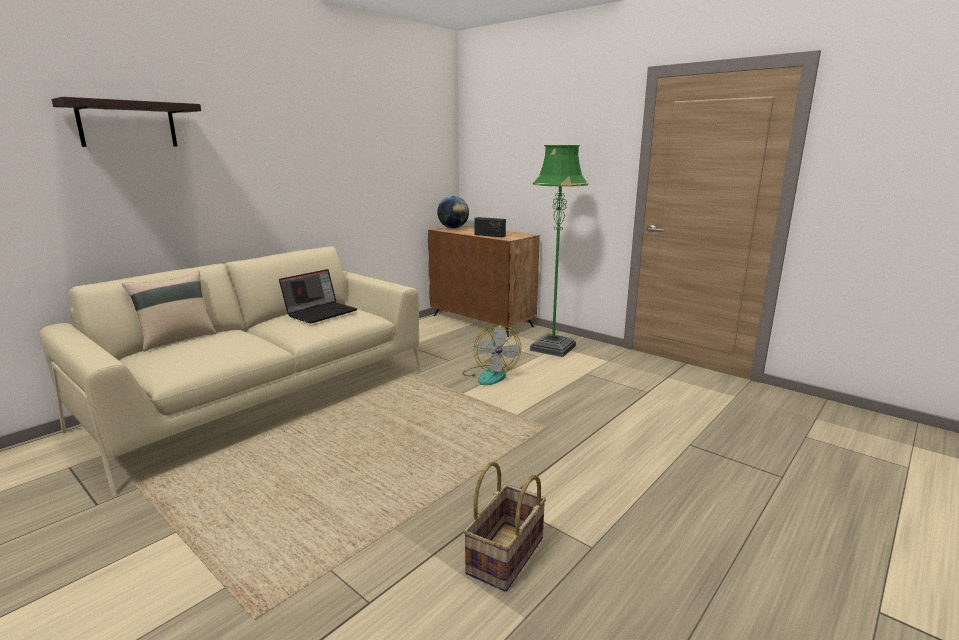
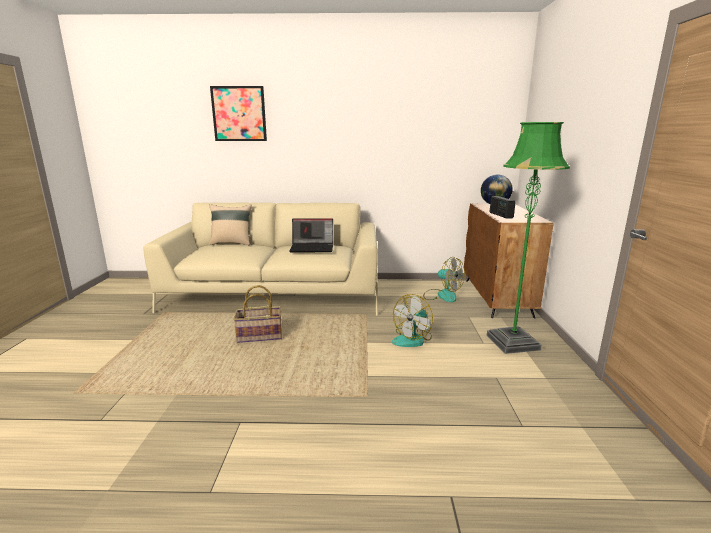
camera: 50 degrees right, 0 degrees up
shelf [51,97,201,147] -> picture [210,86,267,141]
basket [463,462,546,592] -> basket moved to [233,285,282,343]
none -> fan [423,257,465,302]

